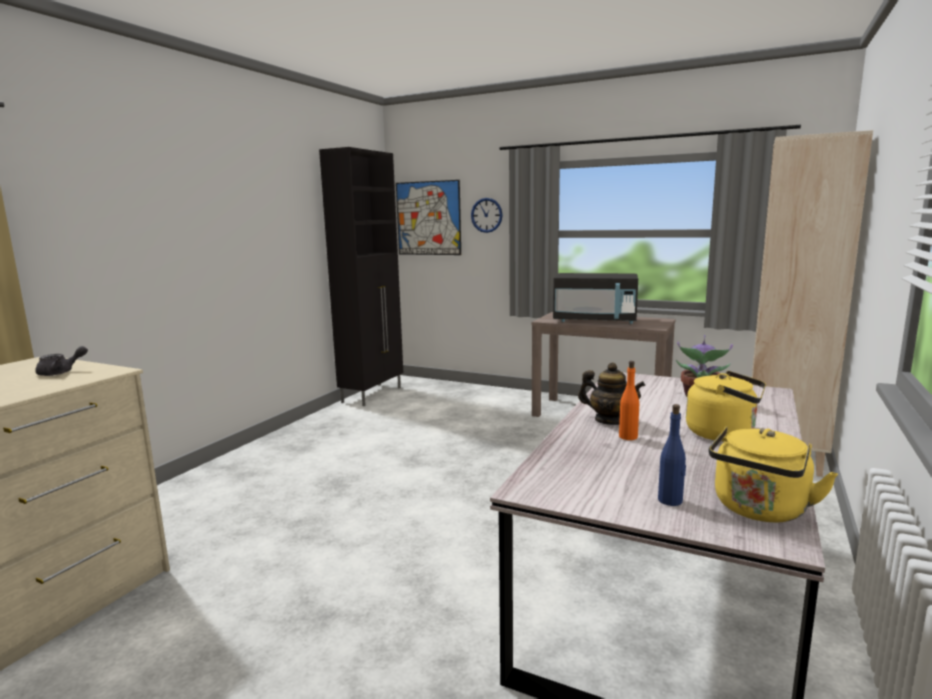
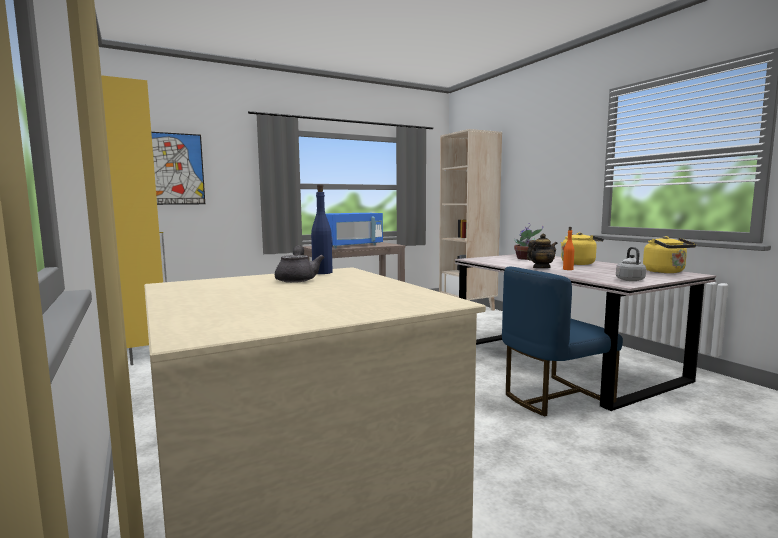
camera: 55 degrees left, 5 degrees down
black cabinet [319,147,403,406] -> yellow cabinet [101,75,167,365]
wall clock [471,198,502,233] -> none
black microwave [553,273,638,324] -> blue microwave [325,213,383,248]
blue bottle [658,404,686,506] -> blue bottle moved to [311,184,333,274]
none -> blue chair [502,267,623,417]
none -> grey kettle [616,247,646,281]

